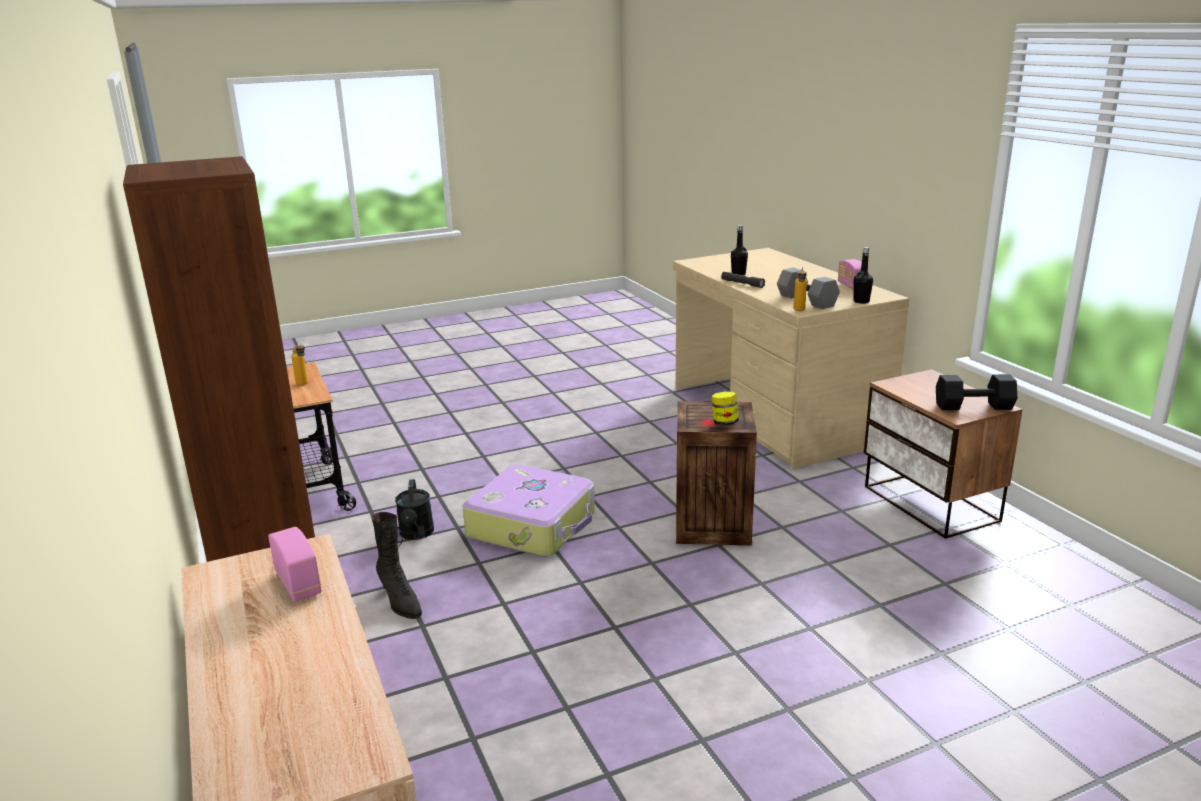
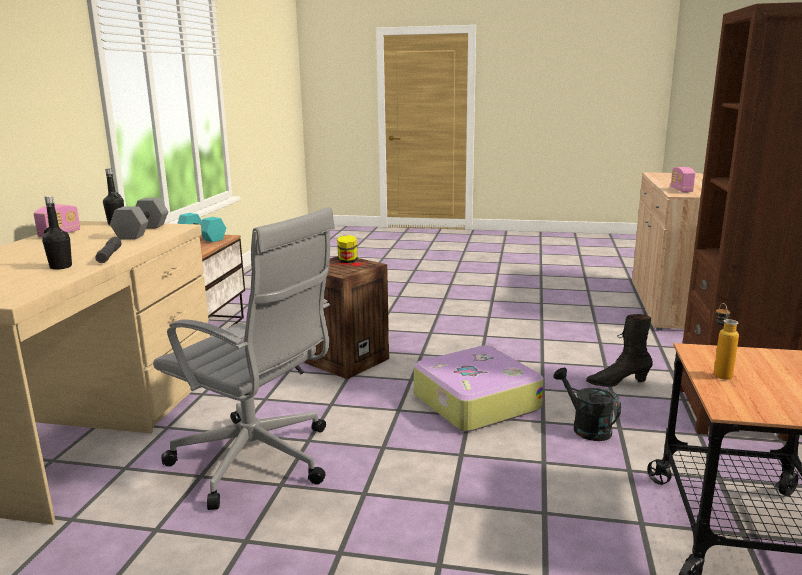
camera: 145 degrees left, 5 degrees down
black boot [371,512,422,619] -> black boot turned 90 degrees counterclockwise [586,314,653,387]
black watering can [395,479,434,540] -> black watering can turned 60 degrees counterclockwise [553,368,621,441]
bottle [794,267,807,311] -> none
black dumbbell [936,374,1017,410] -> turquoise dumbbell [177,213,226,242]
none -> grey office chair [153,207,335,510]

